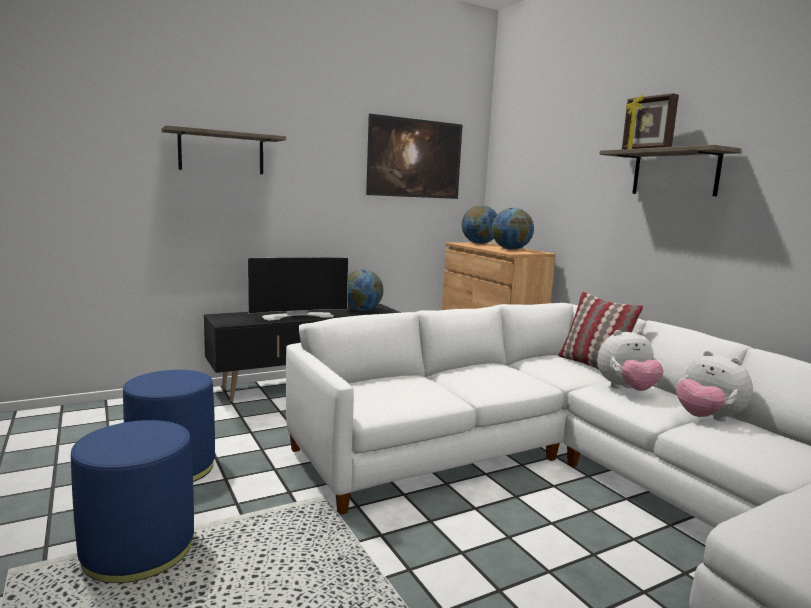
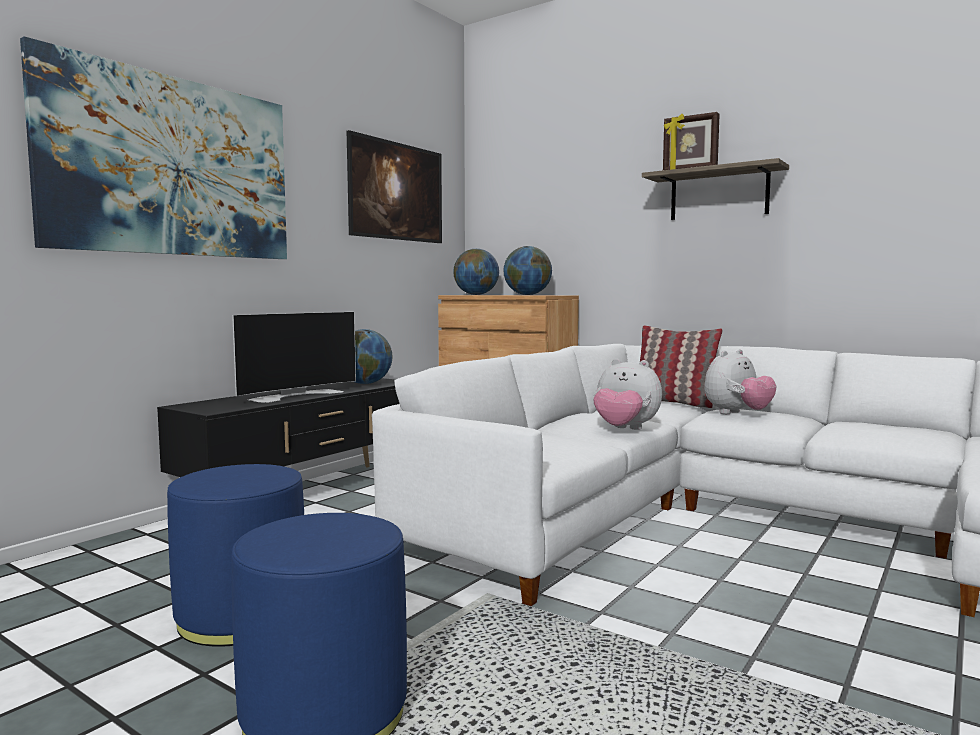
camera: 25 degrees left, 5 degrees down
shelf [161,125,286,174] -> picture [20,36,287,259]
plush toy [676,351,753,421] -> plush toy moved to [593,359,662,430]

